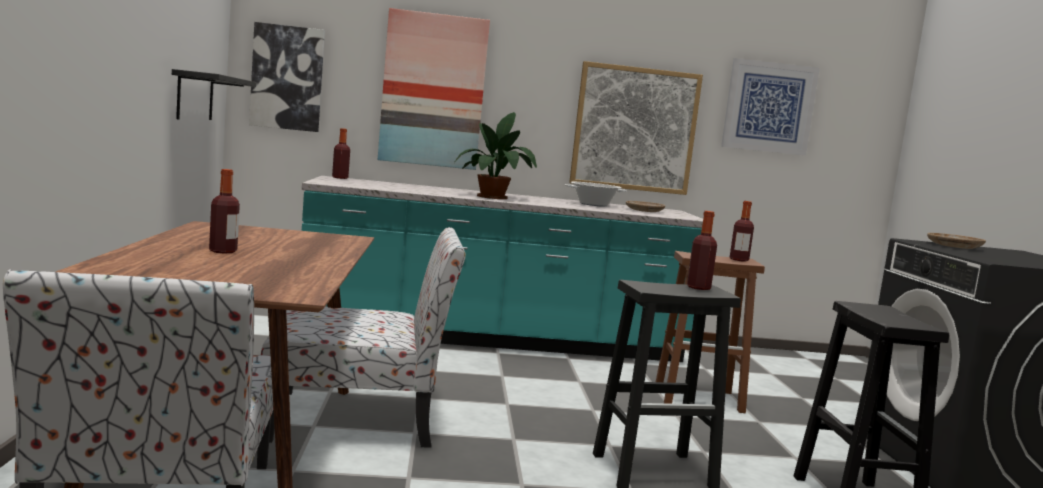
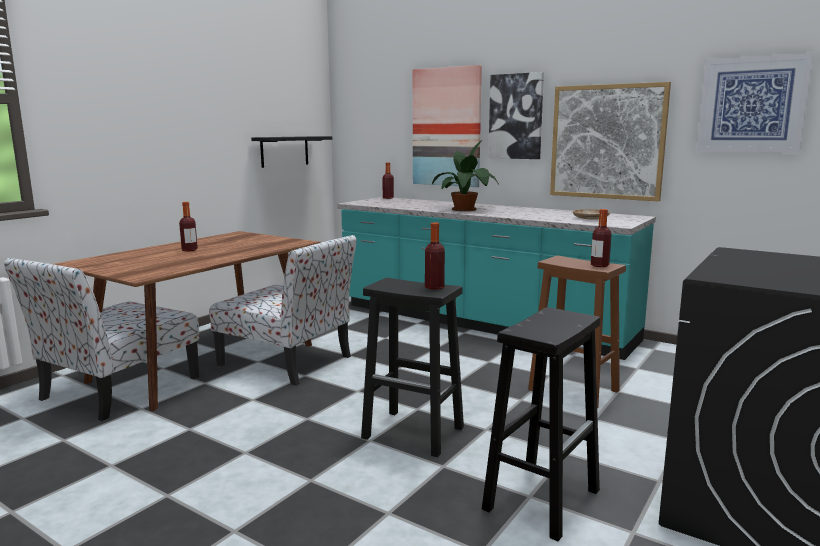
camera: 40 degrees right, 5 degrees up
picture [249,22,325,132] -> picture moved to [488,72,544,159]
cooking pot [564,182,627,207] -> none
beige plate [927,233,986,249] -> none

